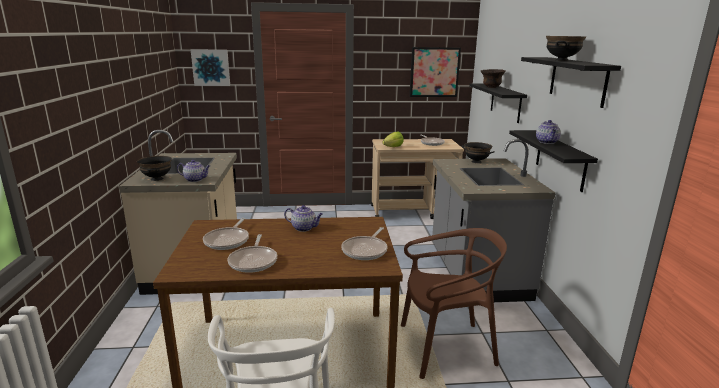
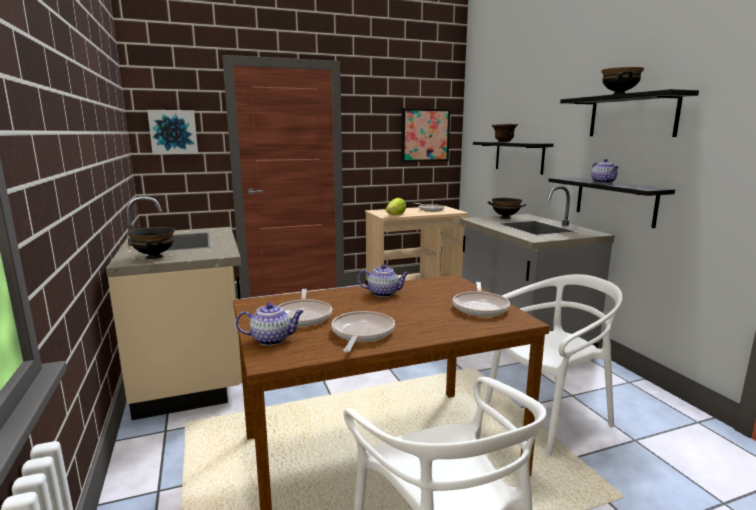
camera: 15 degrees left, 5 degrees down
teapot [177,160,210,182] -> teapot moved to [236,303,304,346]
frying pan [227,234,277,273] -> frying pan turned 150 degrees counterclockwise [331,311,395,353]
brown chair [401,228,507,379] -> white chair [485,274,622,456]

